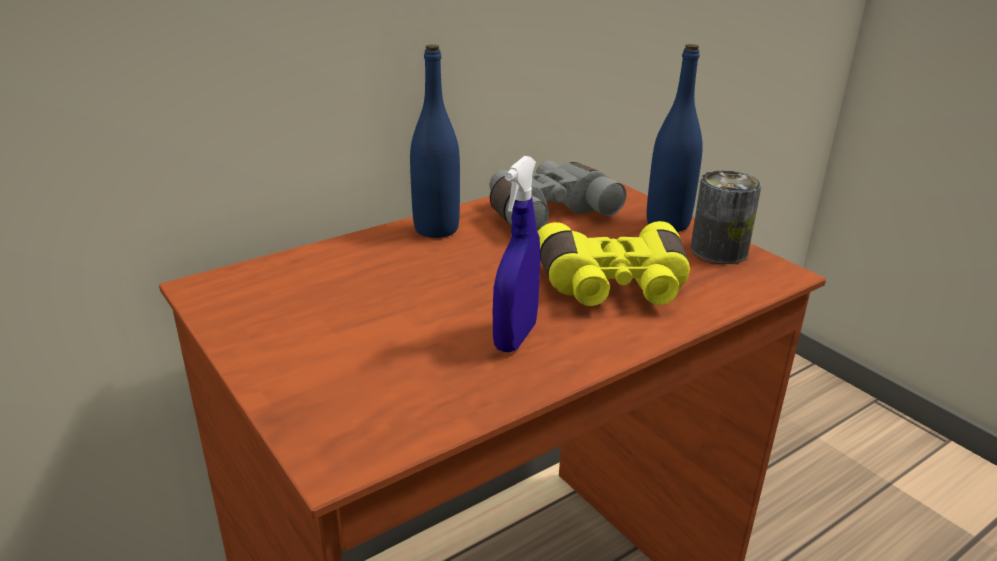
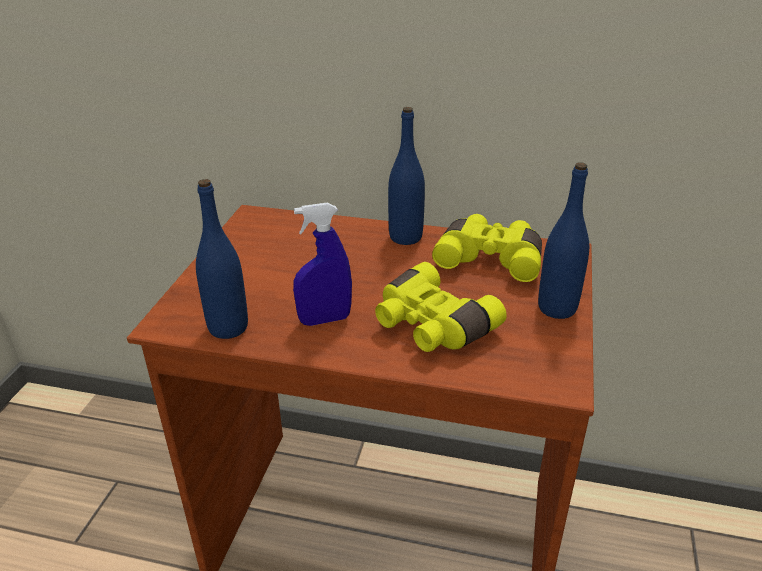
camera: 50 degrees right, 5 degrees up
grey binoculars [489,161,626,232] -> yellow binoculars [432,214,542,282]
can [690,170,762,264] -> none
none -> blue bottle [196,179,248,339]

